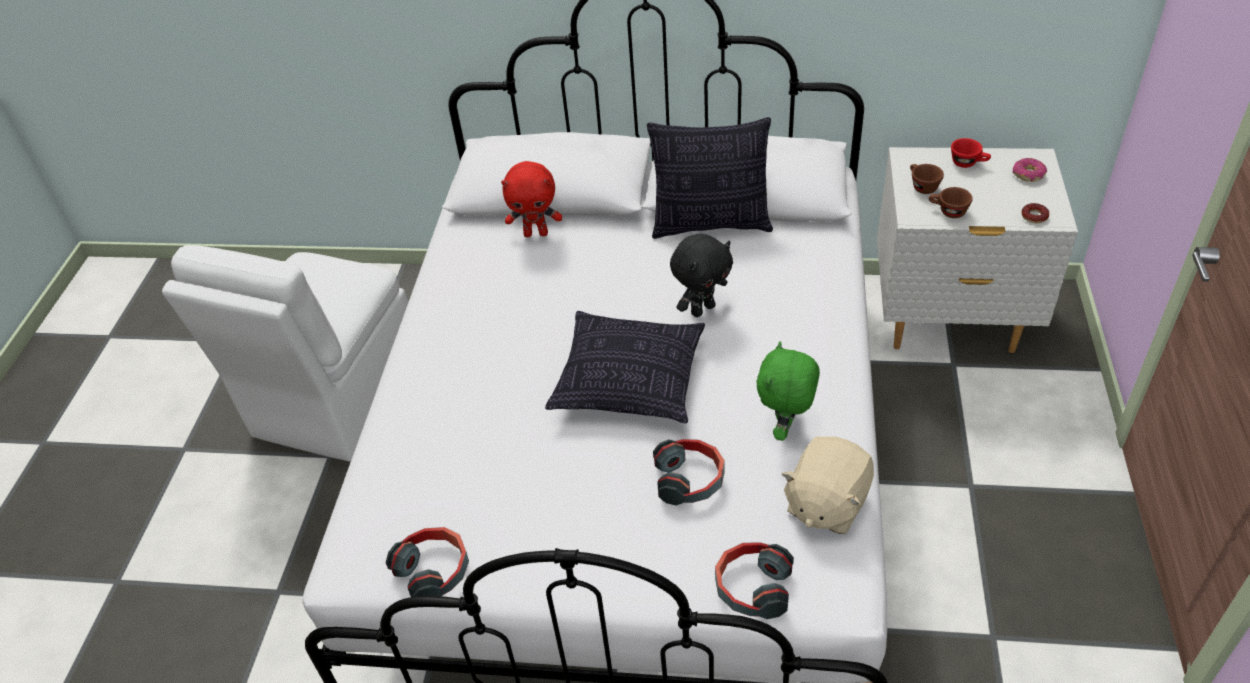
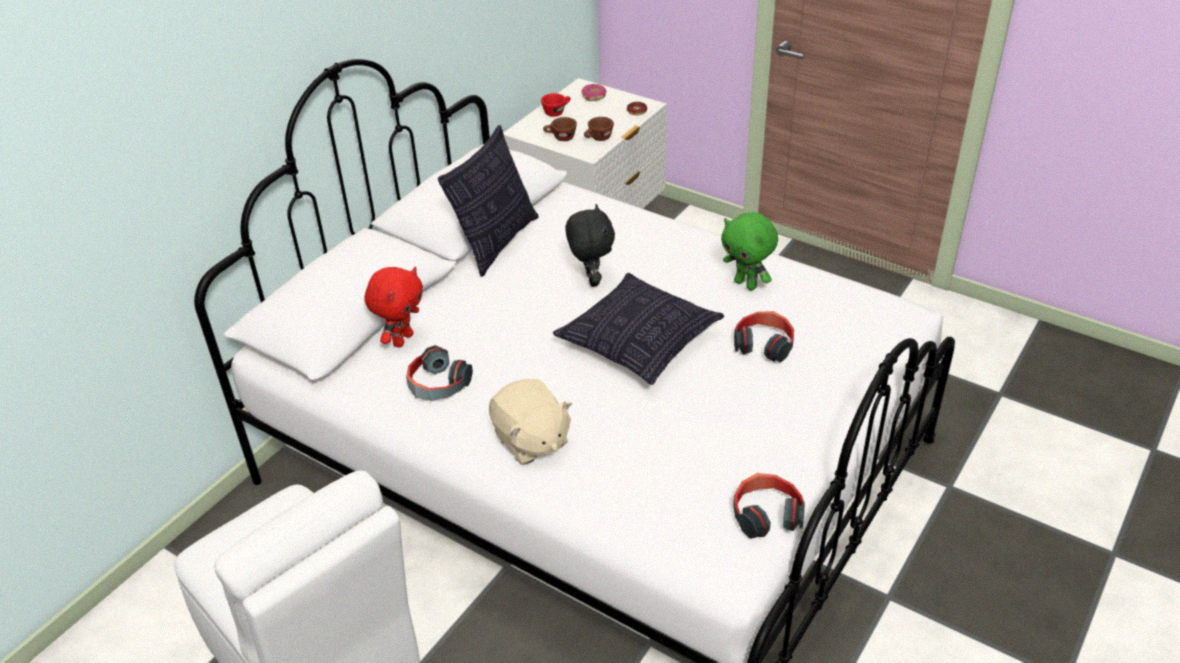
camera: 65 degrees left, 5 degrees down
headphones [715,542,794,619] -> headphones moved to [406,345,473,401]
beige plush toy [782,436,874,534] -> beige plush toy moved to [489,379,572,465]

